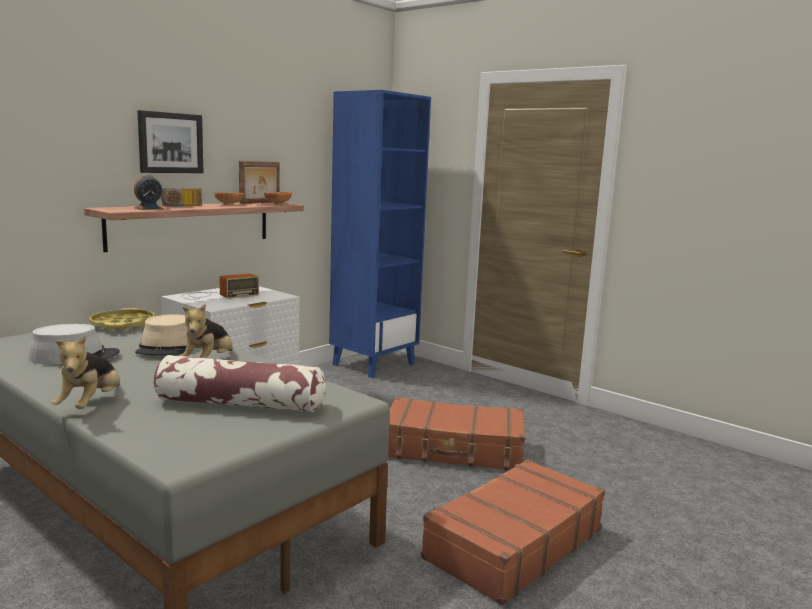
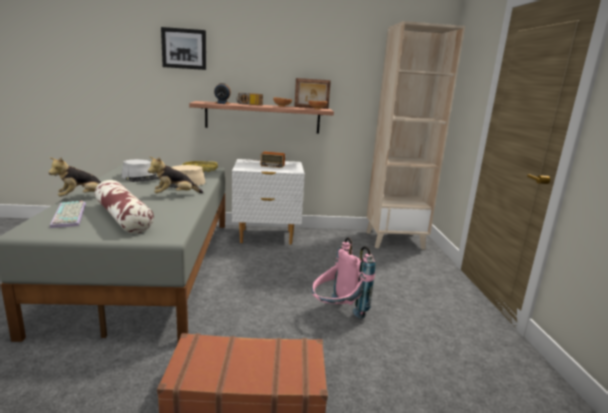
camera: 45 degrees right, 5 degrees up
picture [138,110,204,173] -> picture moved to [161,27,206,70]
blue bookcase [329,90,431,378] -> beige bookcase [367,21,465,250]
brown suitcase [388,397,525,470] -> pink backpack [312,238,376,319]
none -> keyboard [50,201,86,228]

